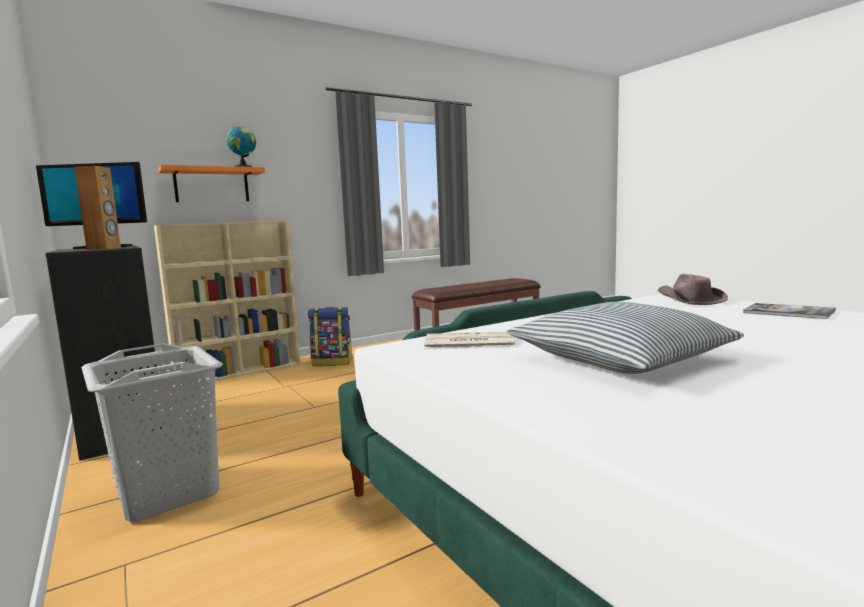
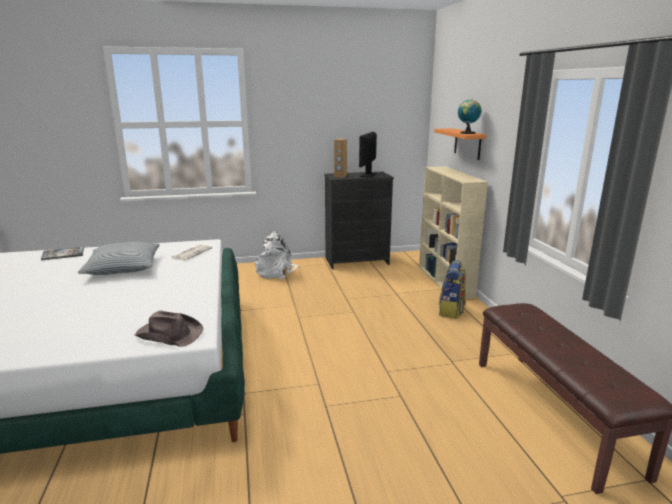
camera: 110 degrees right, 10 degrees up
grey laundry basket [81,343,223,522] -> white backpack [255,231,301,280]
book [743,303,836,319] -> book moved to [41,247,84,260]

